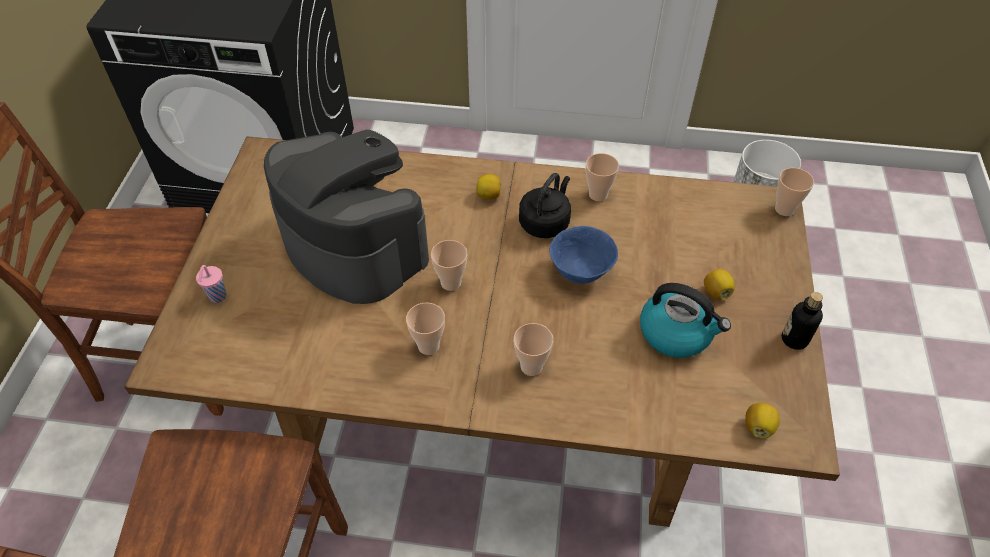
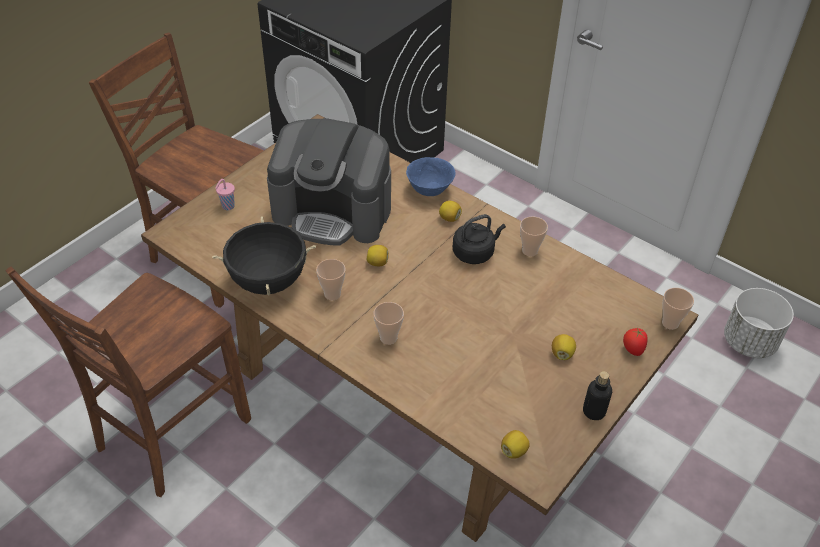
camera: 30 degrees right, 5 degrees down
coffee machine [264,130,429,304] -> coffee machine turned 120 degrees clockwise [267,118,391,245]
cup [431,240,468,291] -> lemon [367,245,389,266]
blue bowl [549,226,618,284] -> blue bowl moved to [406,157,455,196]
kettle [640,283,731,358] -> none
none -> black cooking pot [212,216,316,295]
none -> tomato [623,328,648,356]

